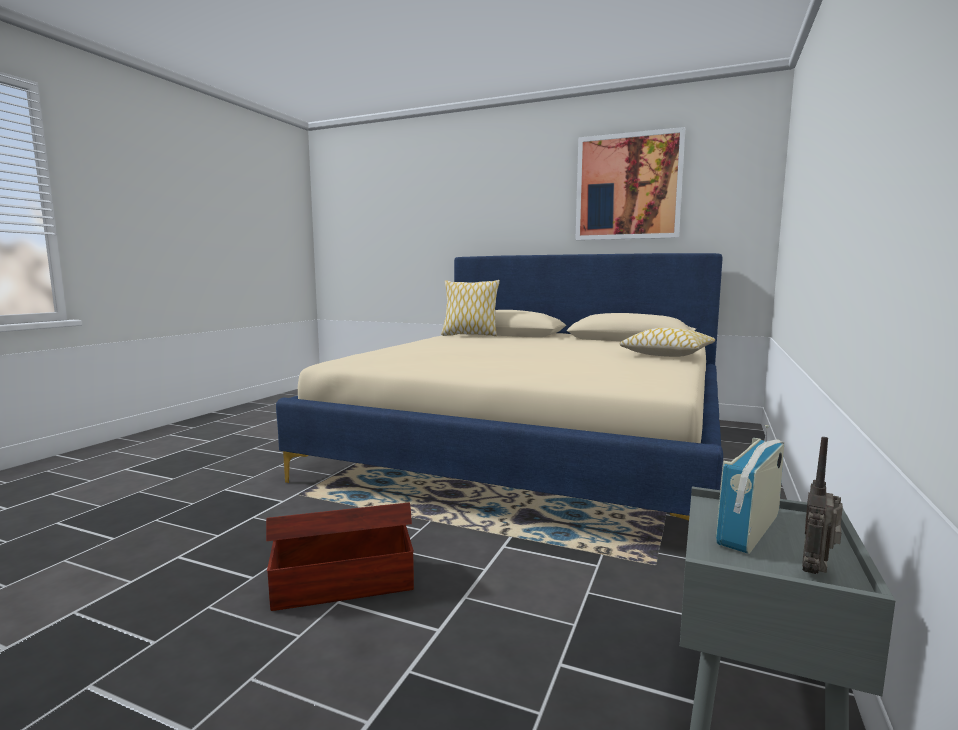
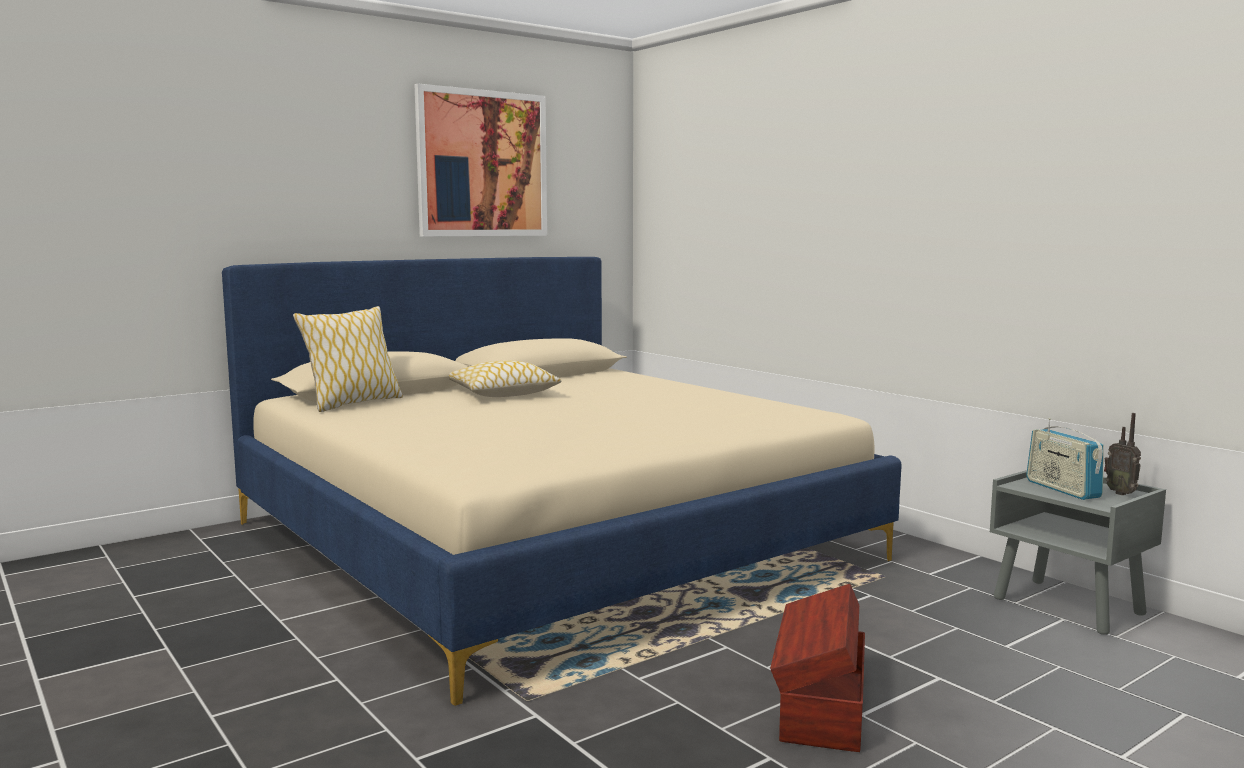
camera: 60 degrees left, 0 degrees up
pillow [620,328,715,357] -> pillow moved to [449,360,562,397]

